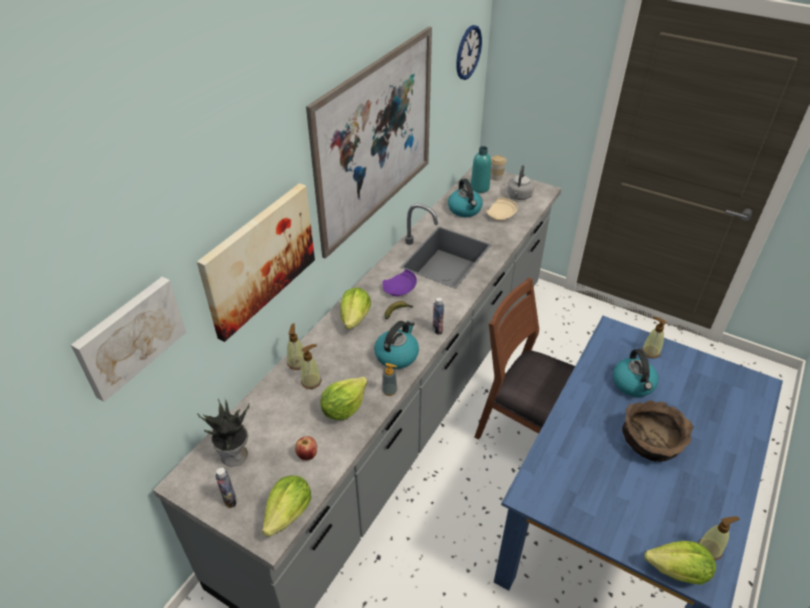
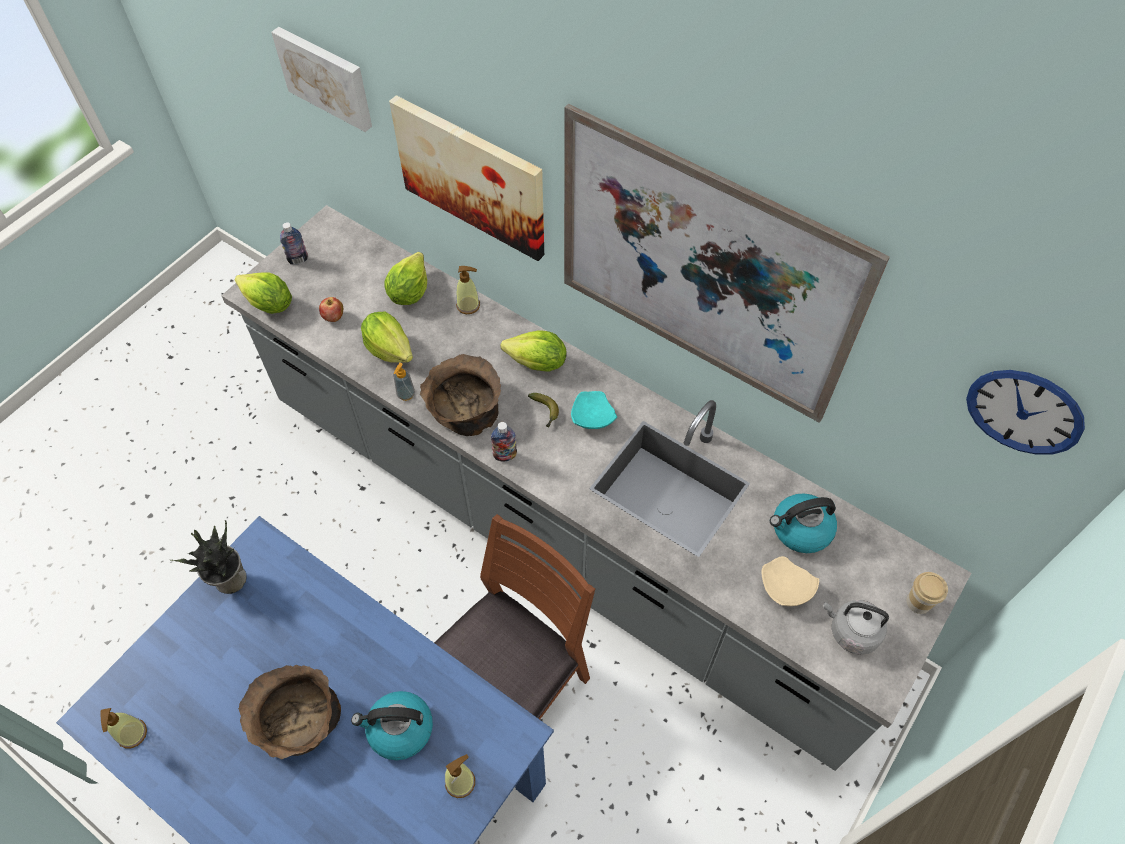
camera: 95 degrees right, 15 degrees up
potted plant [197,399,249,466] -> potted plant moved to [171,520,247,594]
soap dispenser [301,344,321,389] -> none
kettle [374,320,419,369] -> brown bowl [420,354,501,436]
purple plate [382,269,417,296] -> turquoise plate [571,391,617,429]
turquoise bottle [471,146,491,193] -> none
lettuce [645,541,716,585] -> lettuce moved to [384,252,427,305]

